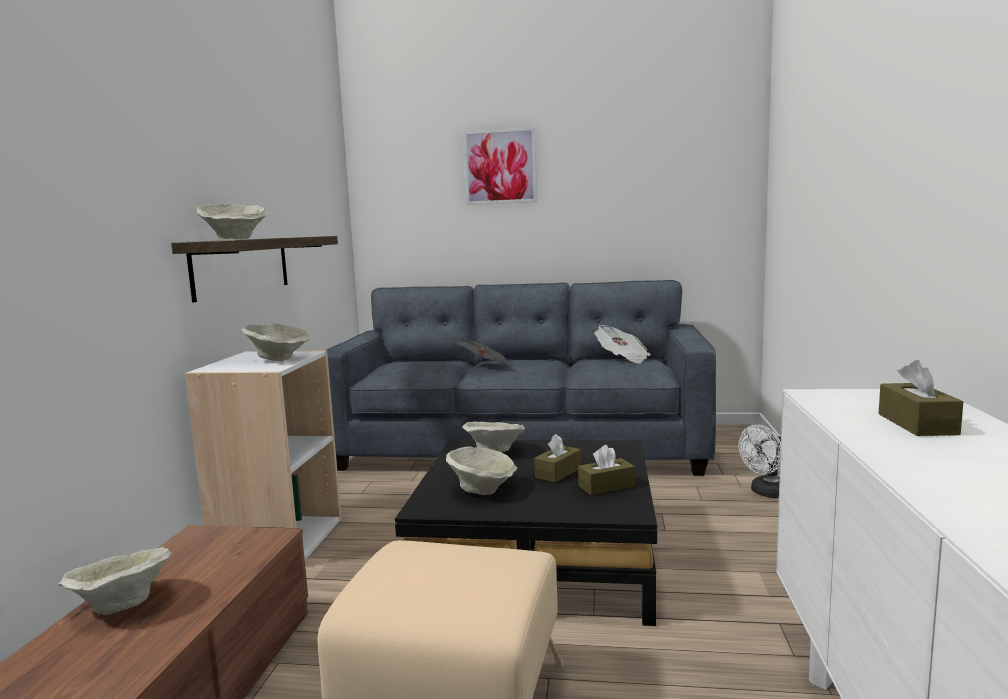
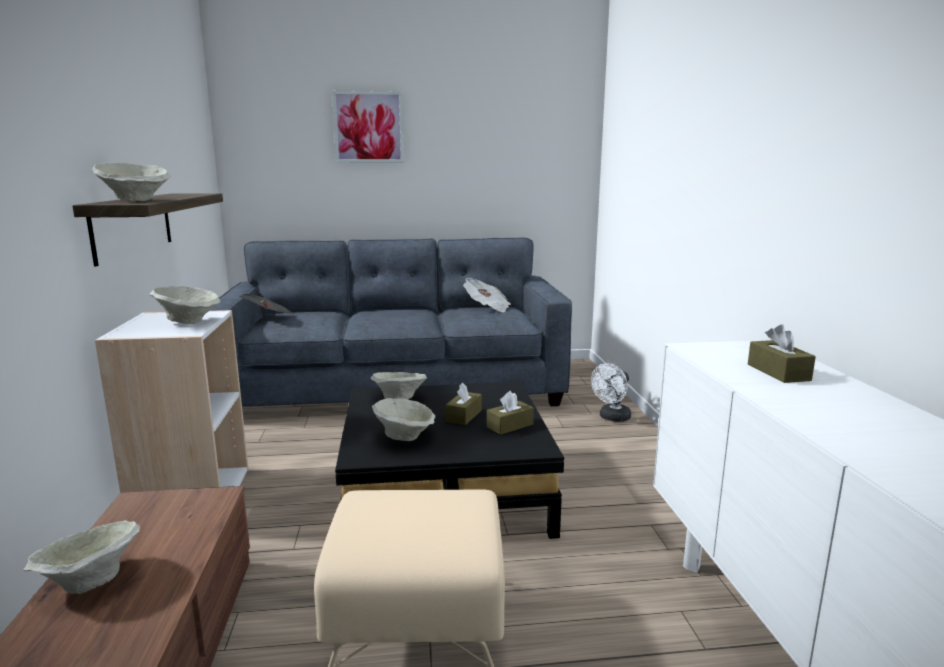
camera: 15 degrees left, 5 degrees up
newspaper [455,339,512,363] -> newspaper moved to [239,294,296,314]

